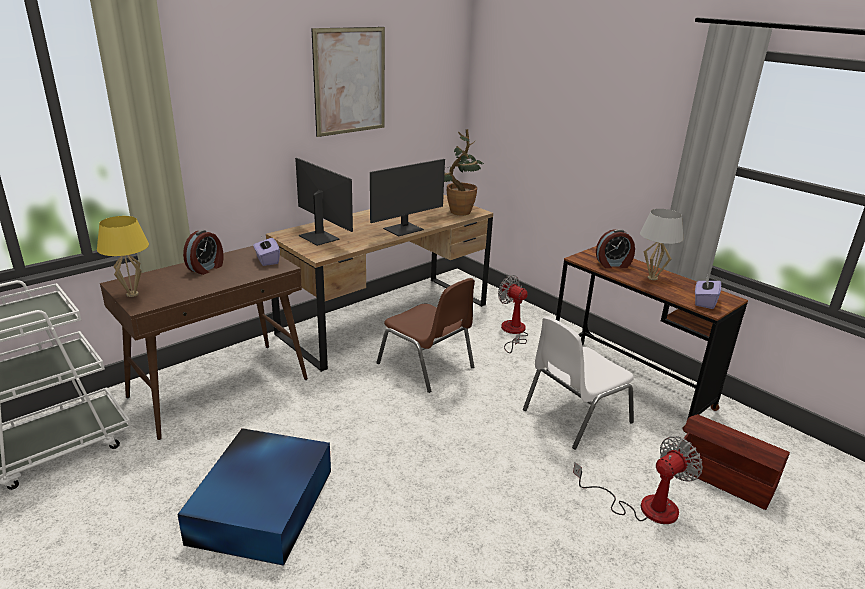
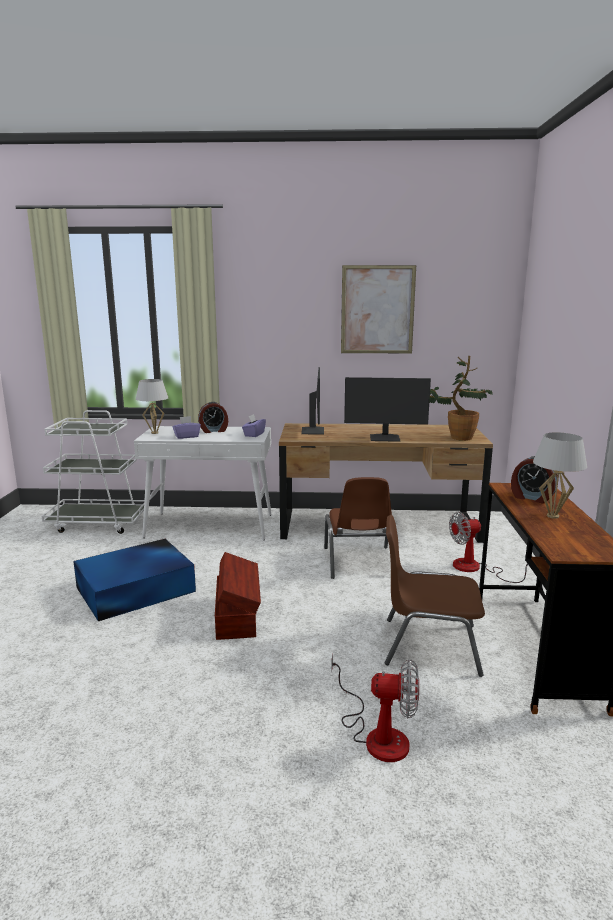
camera: 45 degrees right, 10 degrees down
yellow table lamp [97,216,149,297] -> white table lamp [136,379,168,434]
brown console table [100,246,308,440] -> white console table [134,426,272,540]
fan [498,275,528,353] -> fan turned 105 degrees counterclockwise [449,512,528,583]
white chair [523,316,634,449] -> brown chair [385,515,485,677]
brown storage box [684,414,790,510] -> brown storage box moved to [215,552,261,640]
purple tissue box [695,275,721,309] -> purple tissue box moved to [172,416,201,439]

